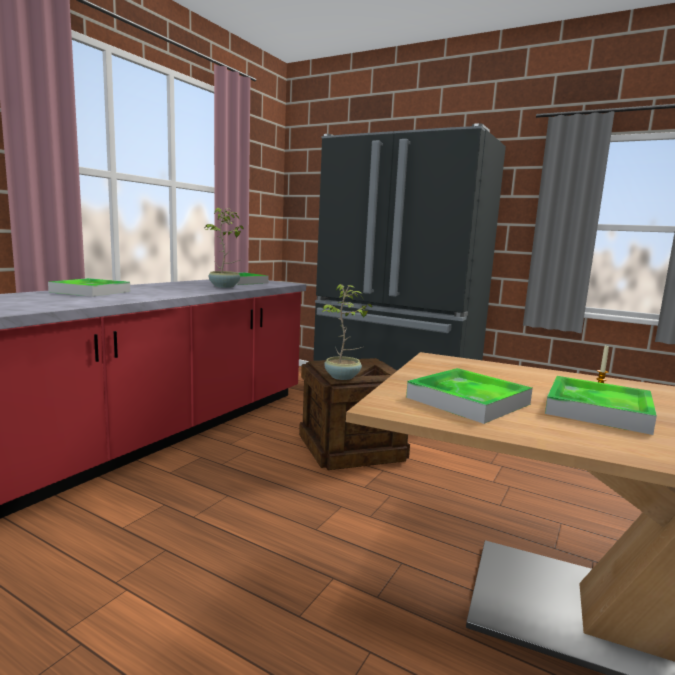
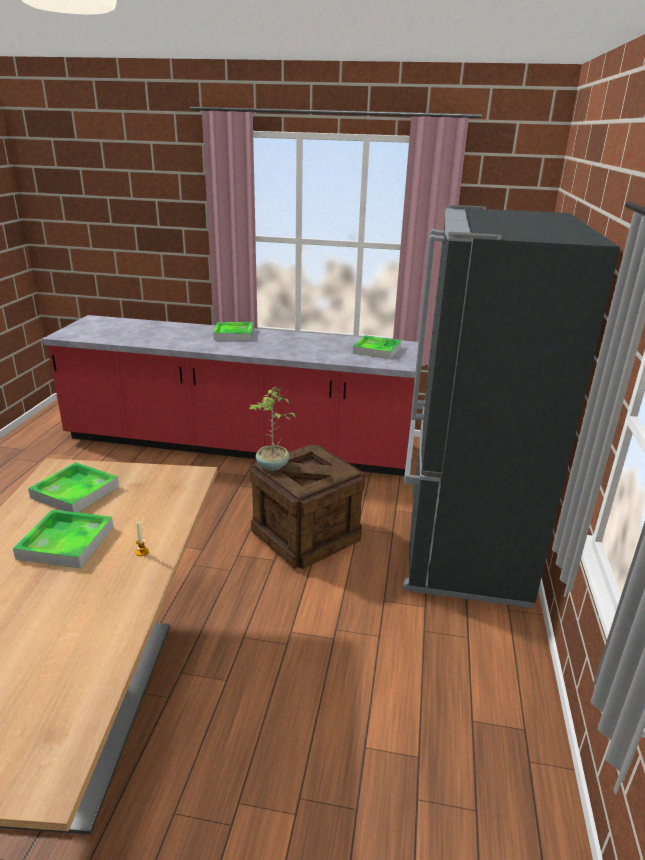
camera: 70 degrees right, 15 degrees up
potted plant [205,208,243,288] -> none

